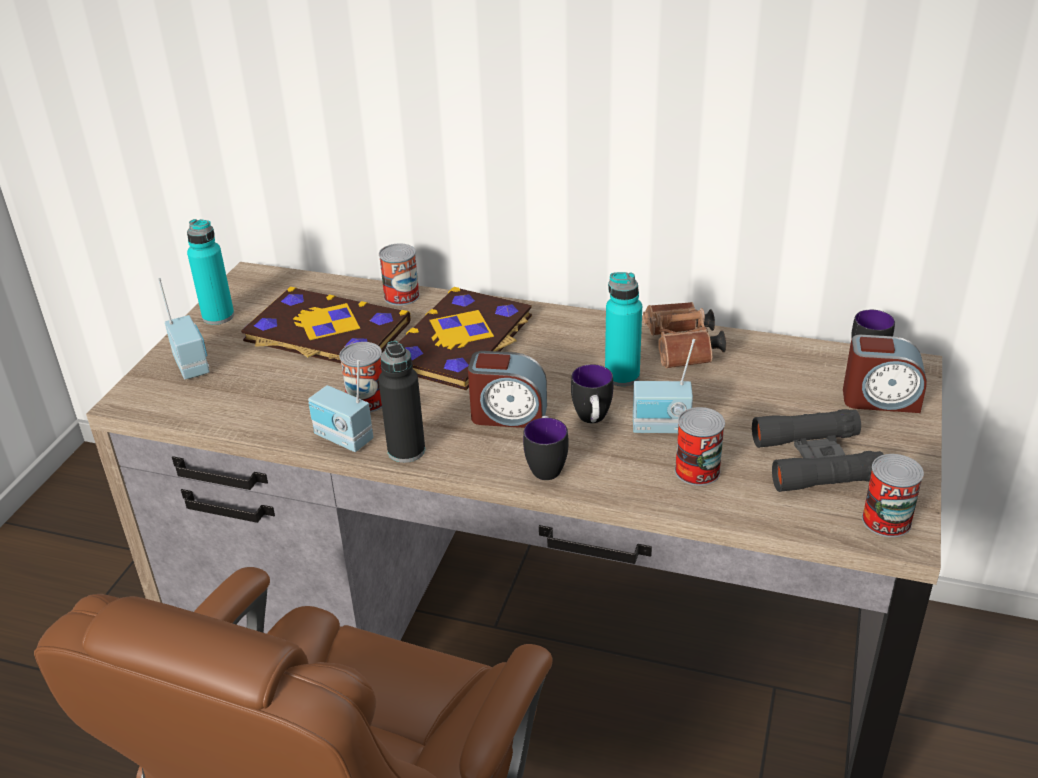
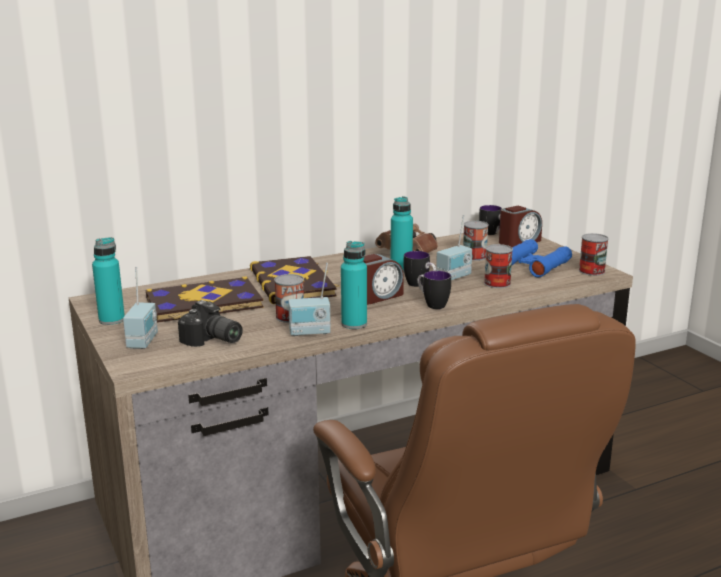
camera: 45 degrees left, 15 degrees down
radio [158,278,209,379] -> radio turned 75 degrees clockwise [123,267,158,349]
can [379,243,420,306] -> can moved to [463,221,489,261]
black bottle [379,341,425,463] -> turquoise bottle [341,241,367,329]
black binoculars [752,409,884,492] -> blue binoculars [512,239,572,278]
none -> camera [178,300,243,347]

